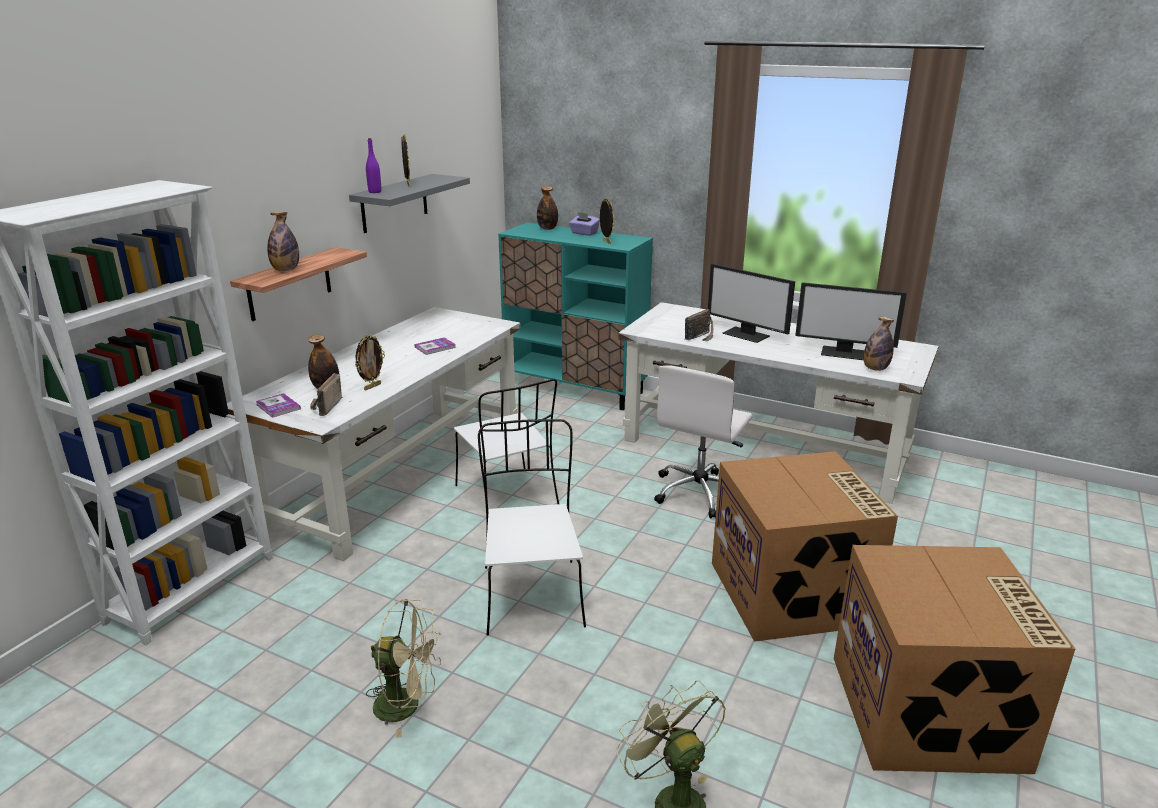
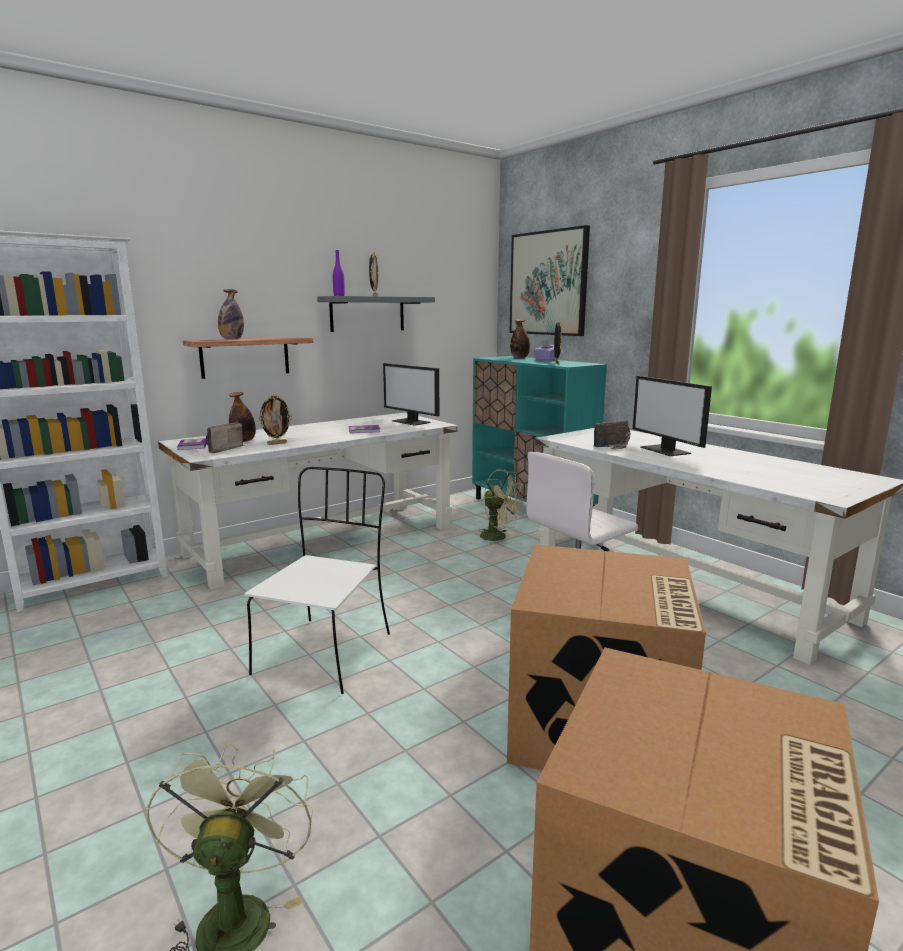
camera: 25 degrees right, 10 degrees down
beige fan [366,599,441,738] -> beige fan moved to [478,469,525,545]
white chair [454,379,559,504] -> none
monitor [795,282,907,360] -> monitor moved to [383,363,439,426]
bottle [863,317,894,371] -> none
none -> picture [510,225,590,336]

